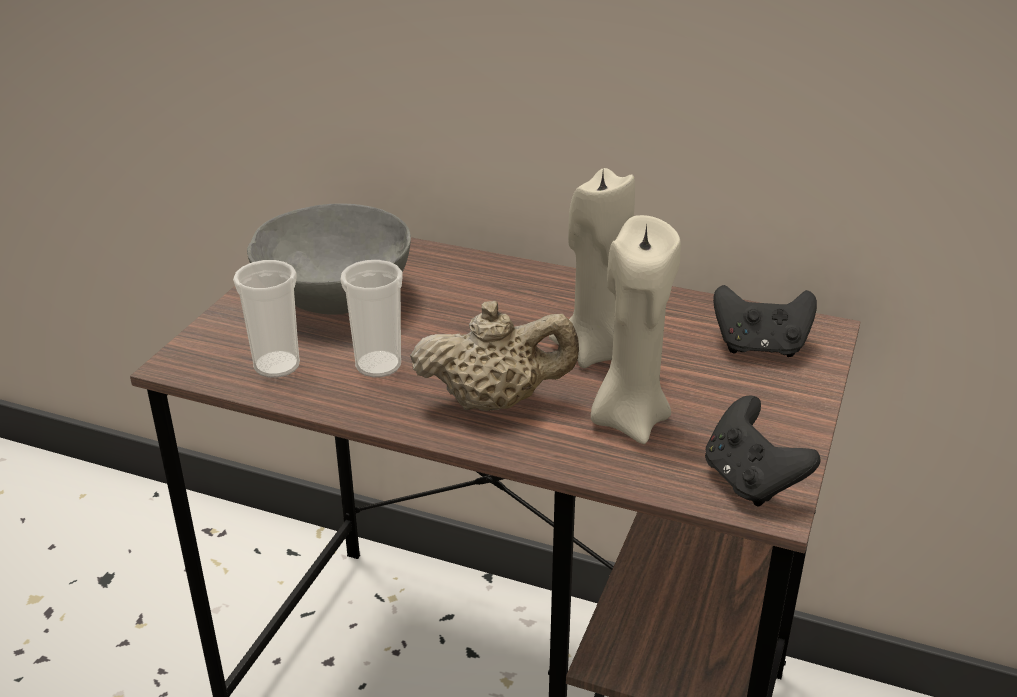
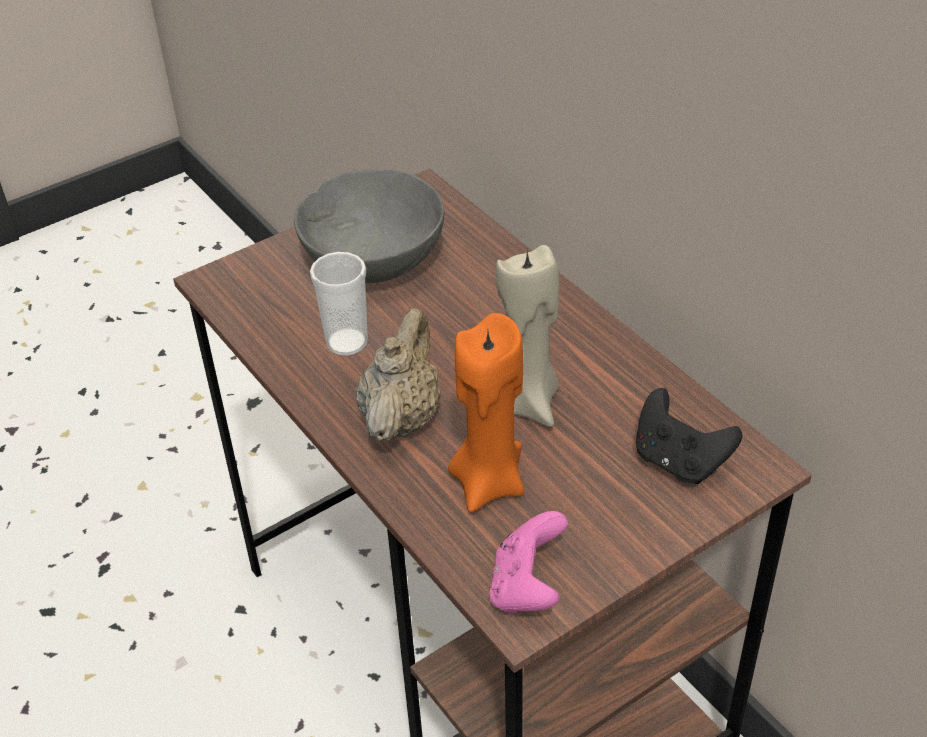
camera: 35 degrees right, 10 degrees up
cup [233,260,300,378] -> none
beige teapot [410,301,579,411] -> beige teapot turned 105 degrees counterclockwise [356,309,441,441]
beige candle [591,215,681,444] -> orange candle [448,313,524,512]
black game controller [705,395,821,507] -> pink game controller [489,511,568,614]

